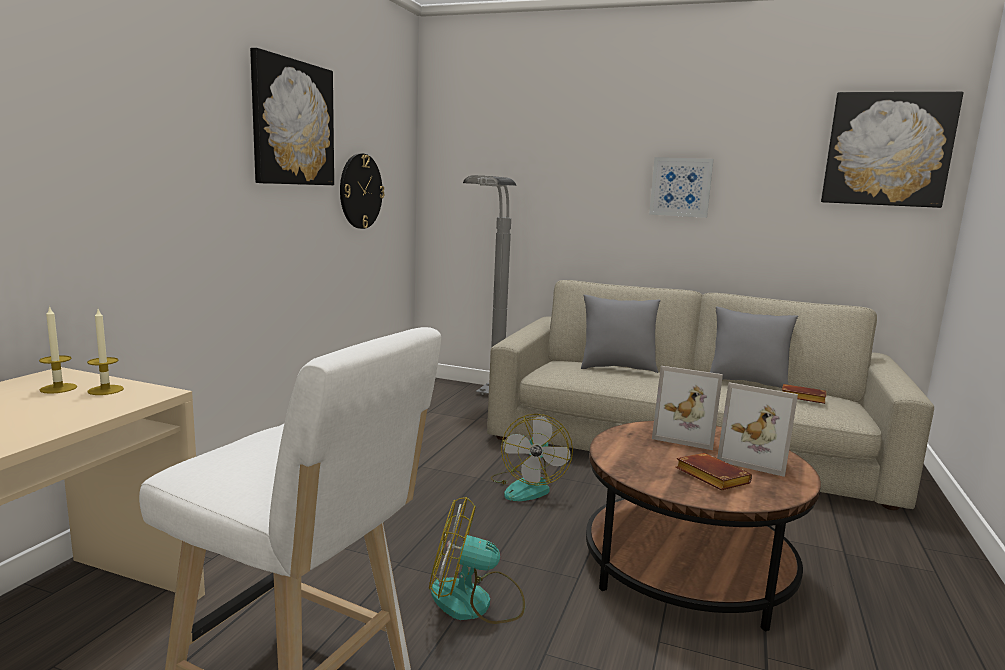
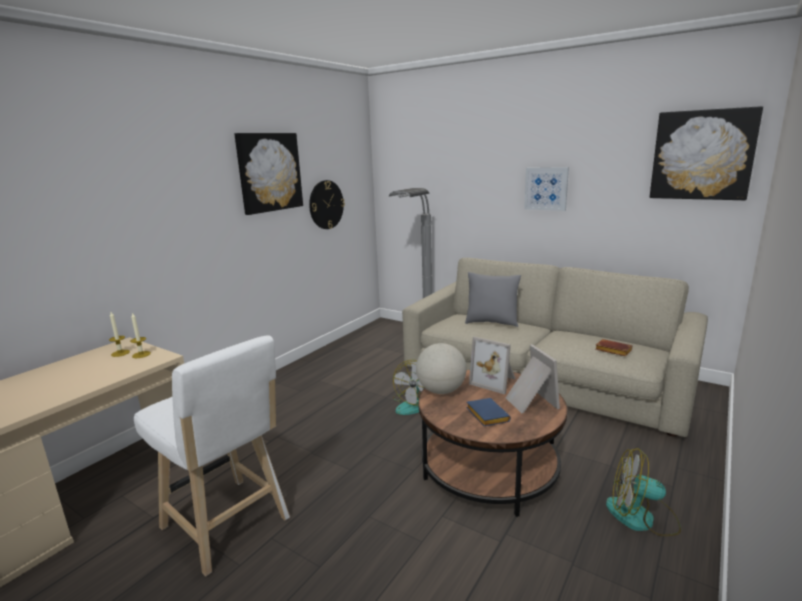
camera: 15 degrees right, 5 degrees up
fan [429,497,525,624] -> fan moved to [606,448,681,536]
brown book [676,453,752,490] -> blue book [466,398,511,426]
grey pillow [710,307,798,388] -> none
picture frame [717,382,798,477] -> picture frame turned 150 degrees counterclockwise [506,344,560,413]
none -> globe [416,343,467,394]

